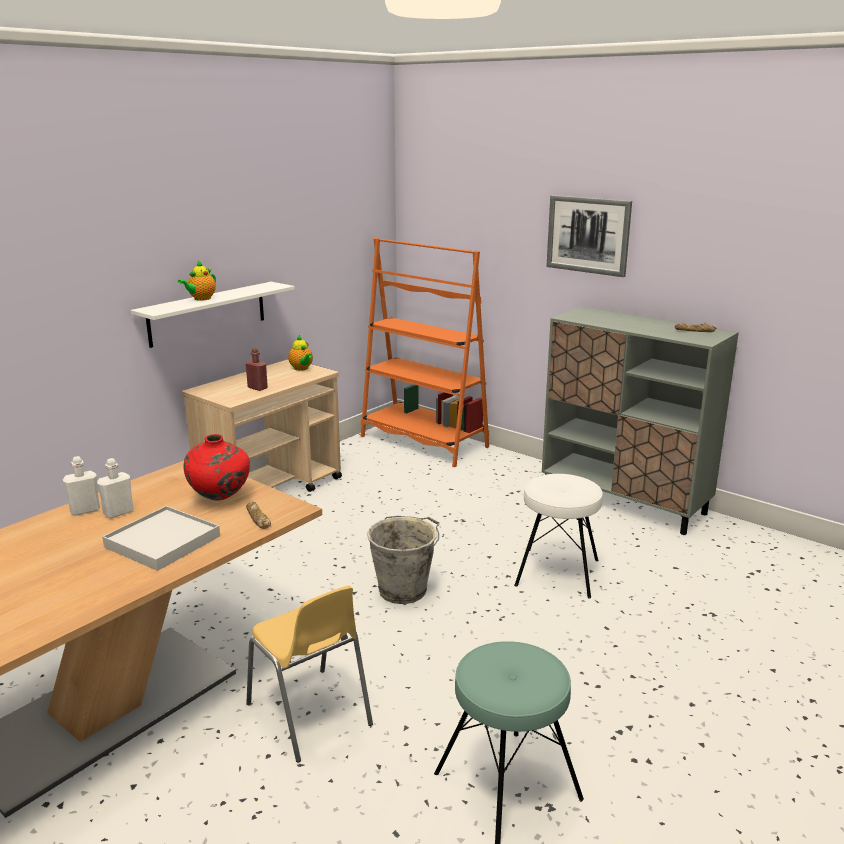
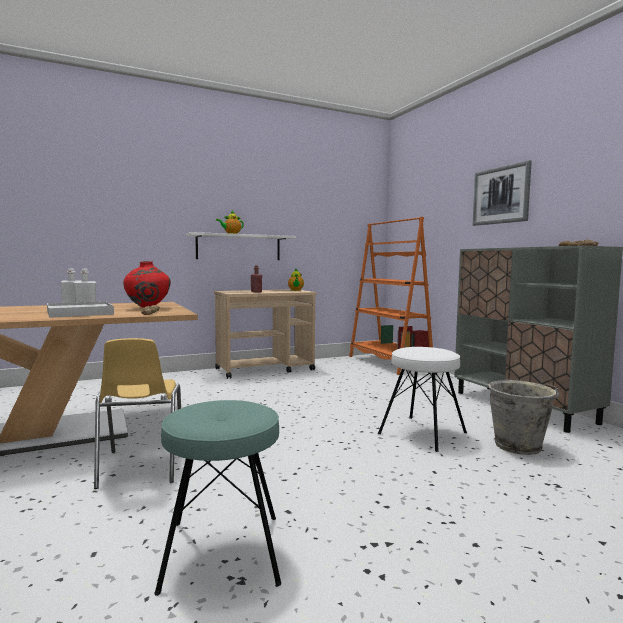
camera: 25 degrees right, 15 degrees down
grey bucket [367,516,440,604] -> grey bucket moved to [488,380,559,455]

